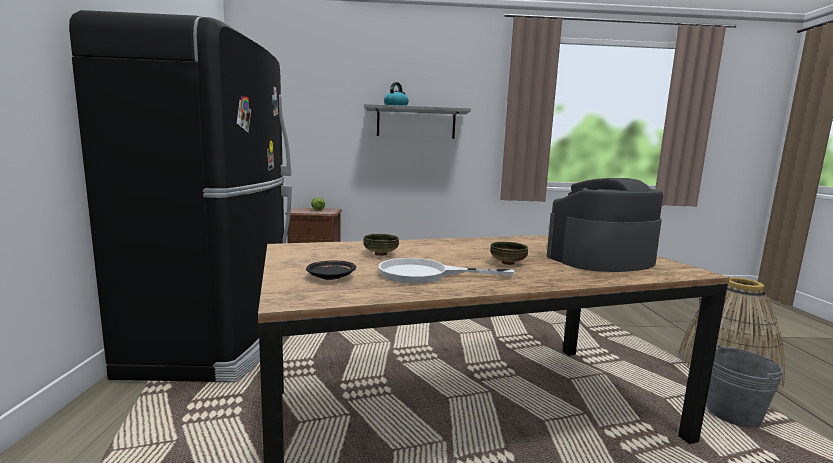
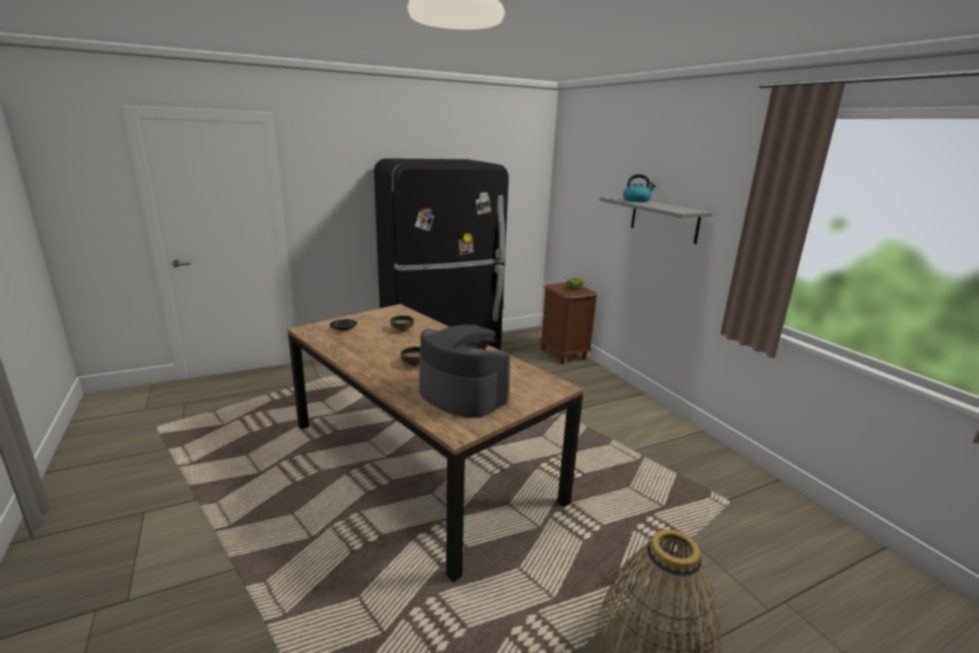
camera: 65 degrees right, 10 degrees up
white frying pan [378,258,515,284] -> none
grey bucket [706,345,784,428] -> none

